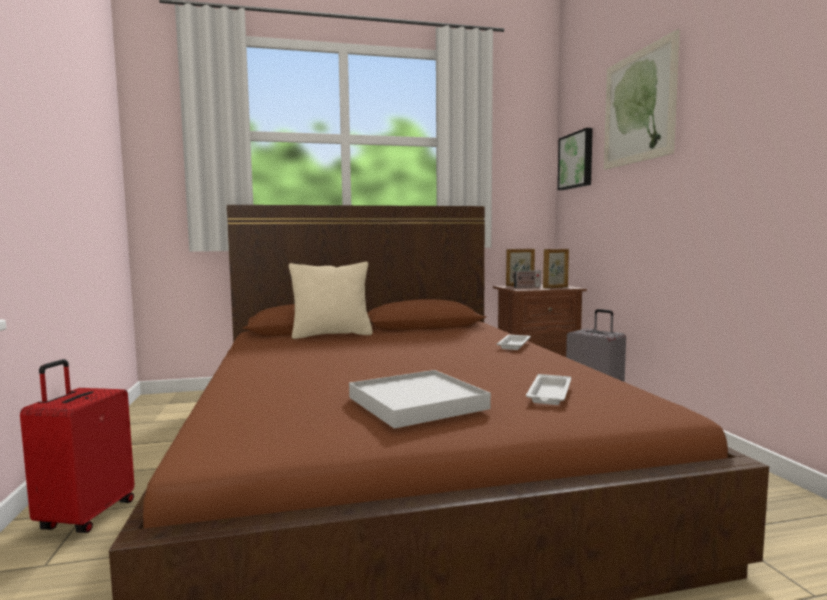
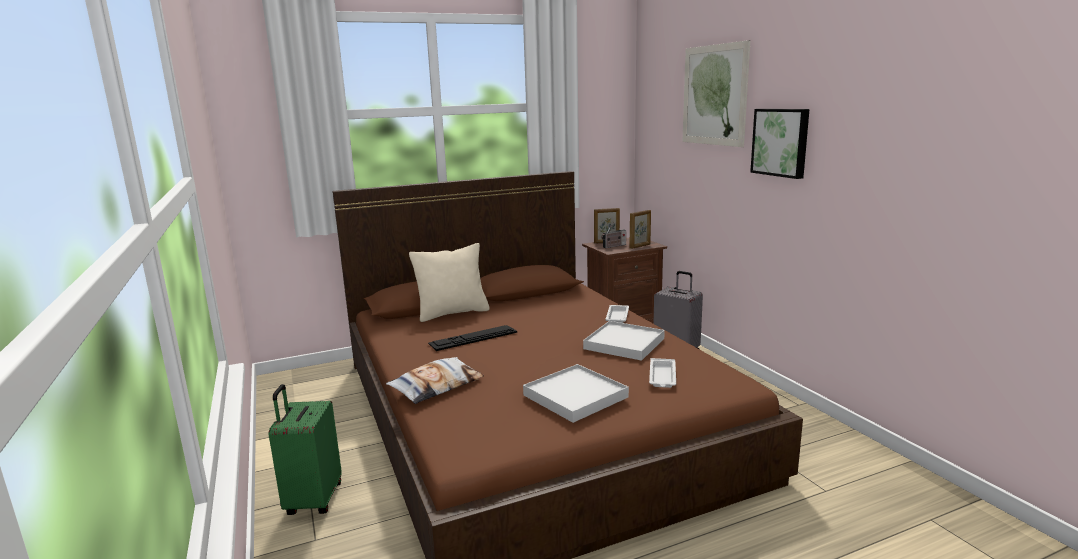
camera: 10 degrees left, 10 degrees up
red suitcase [20,359,135,533] -> green suitcase [269,384,342,515]
picture [558,128,593,190] -> picture moved to [750,109,810,179]
none -> pillow [386,357,484,404]
none -> keyboard [428,325,517,351]
none -> white tray [583,321,665,361]

